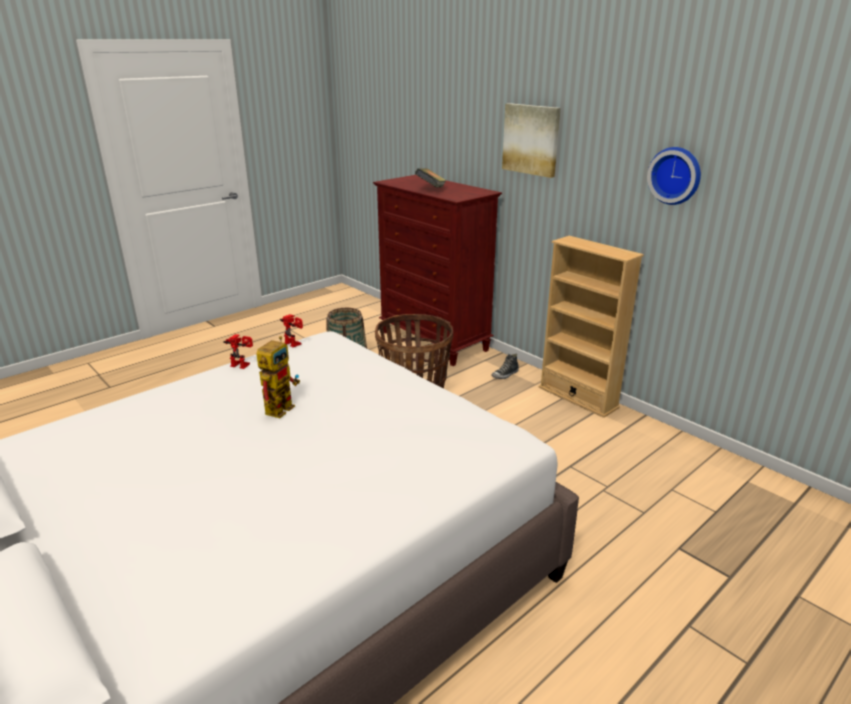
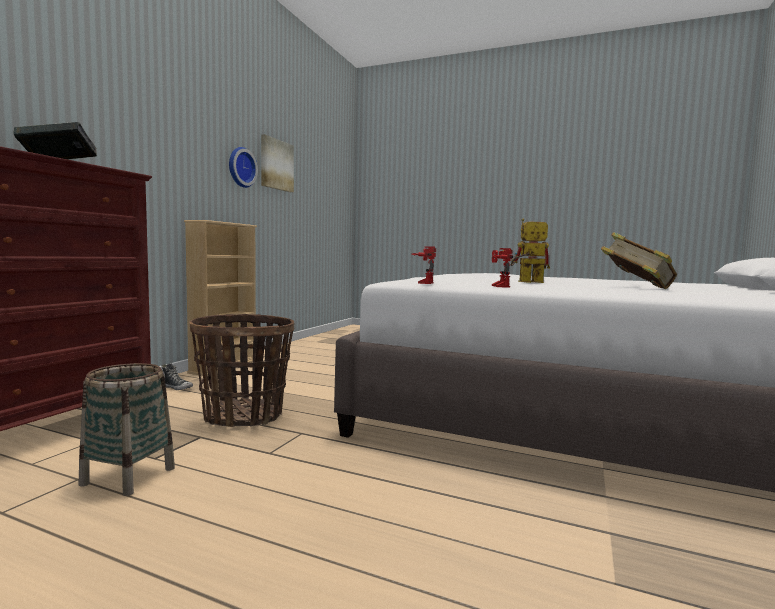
camera: 115 degrees left, 20 degrees down
picture [502,103,561,178] -> picture moved to [261,134,294,192]
none -> book [601,232,677,289]

